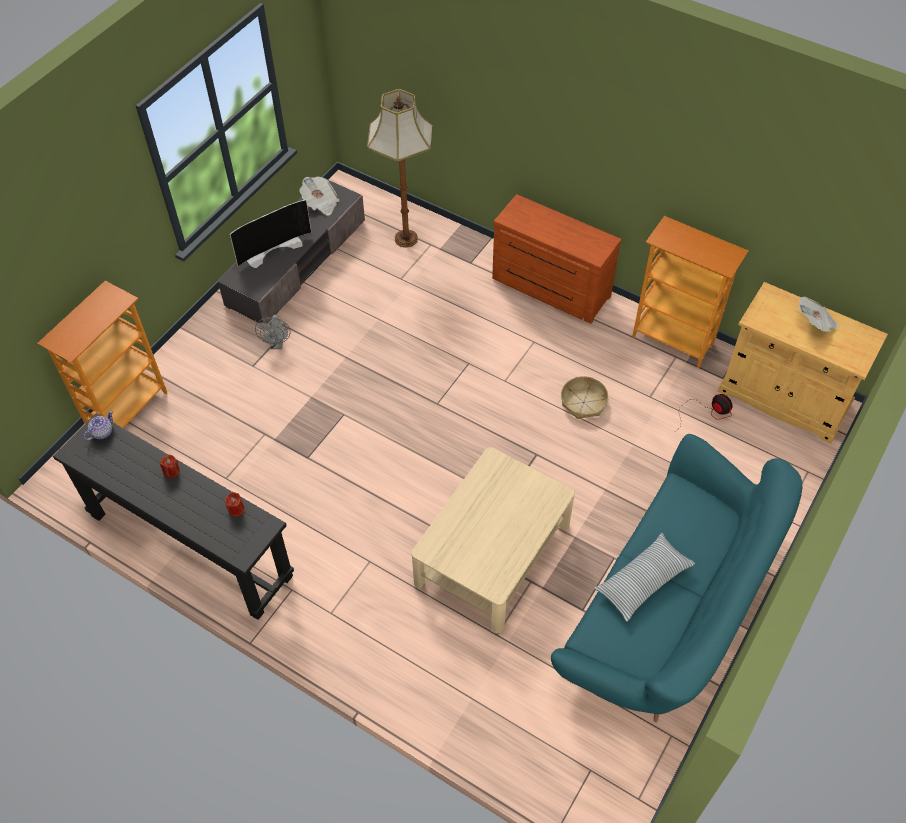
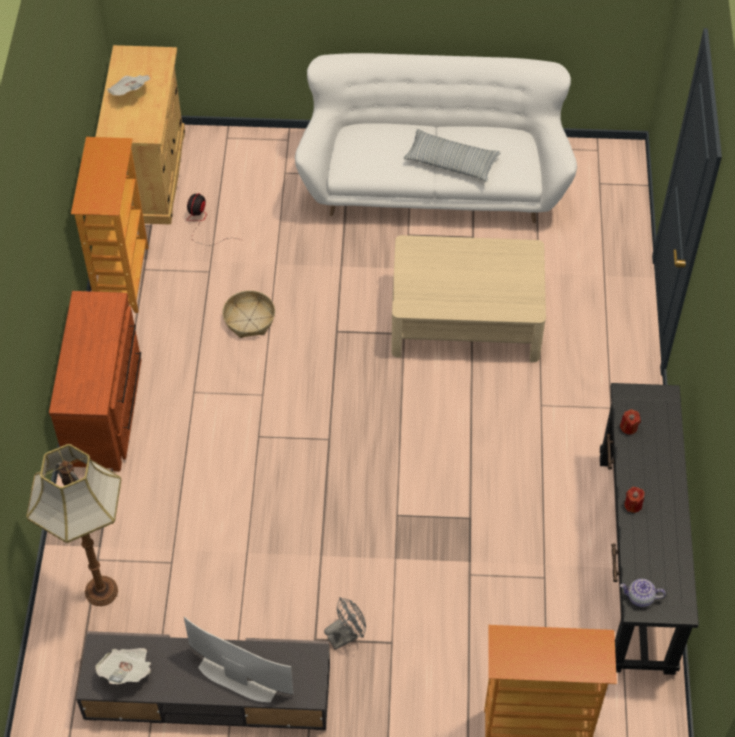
camera: 120 degrees left, 0 degrees up
turquoise sofa [551,434,802,723] -> white sofa [295,53,577,223]

